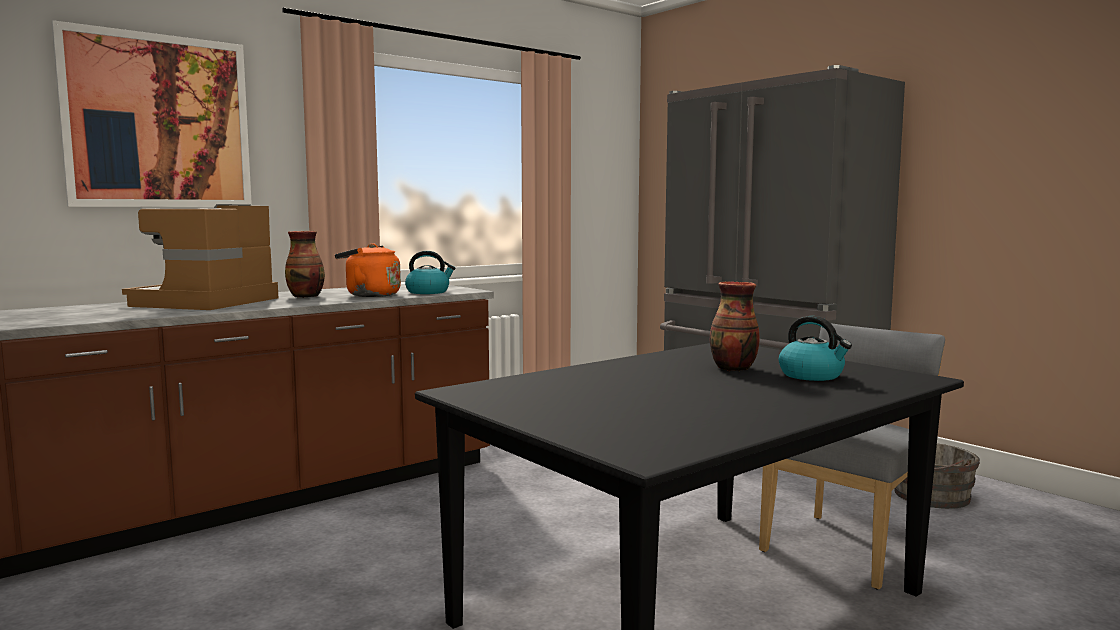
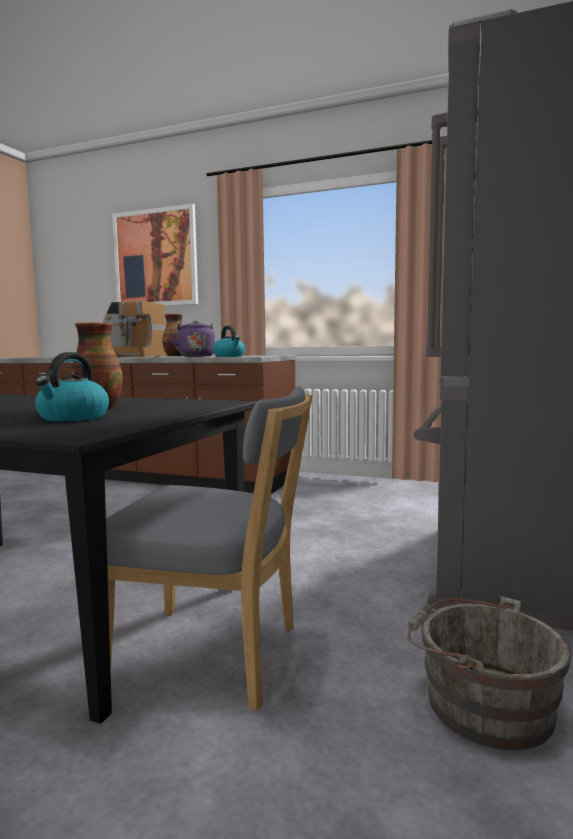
camera: 60 degrees right, 0 degrees up
coffee machine [122,204,278,310] -> coffee machine turned 150 degrees counterclockwise [103,301,167,357]
orange kettle [335,243,401,297] -> purple kettle [170,321,215,357]

